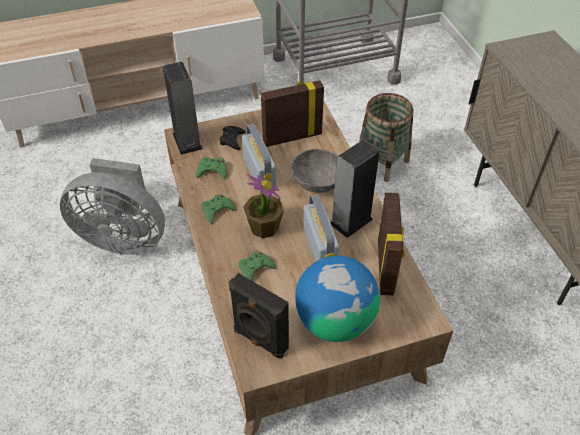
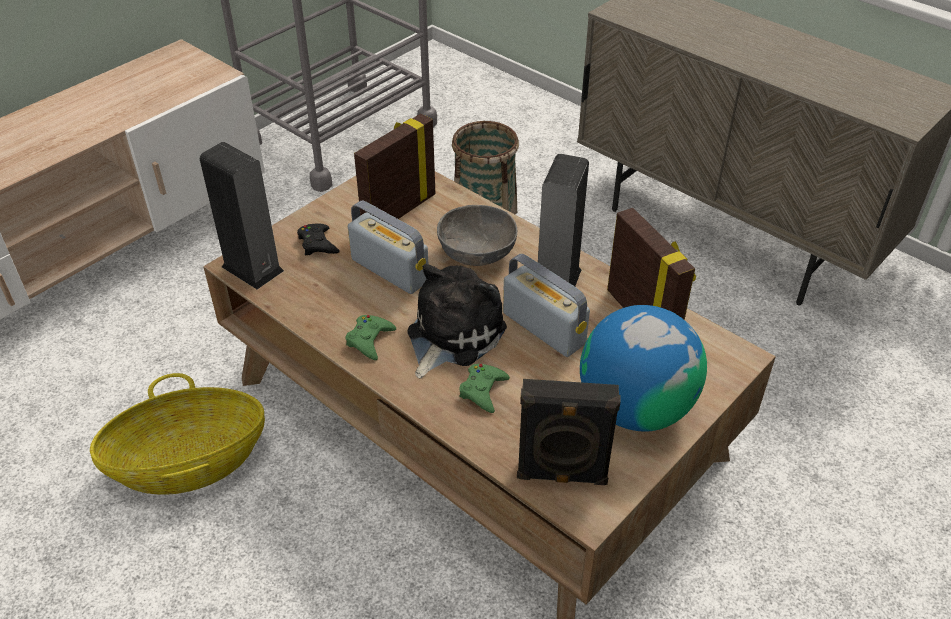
camera: 30 degrees left, 5 degrees down
grey fan [60,158,165,255] -> basket [90,373,265,495]
green game controller [196,157,227,179] -> none
potted plant [243,174,284,238] -> plush toy [408,264,507,379]

